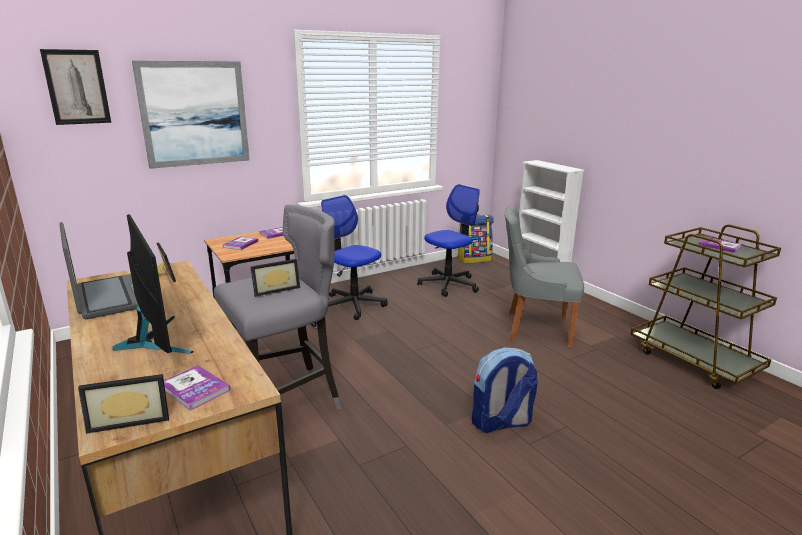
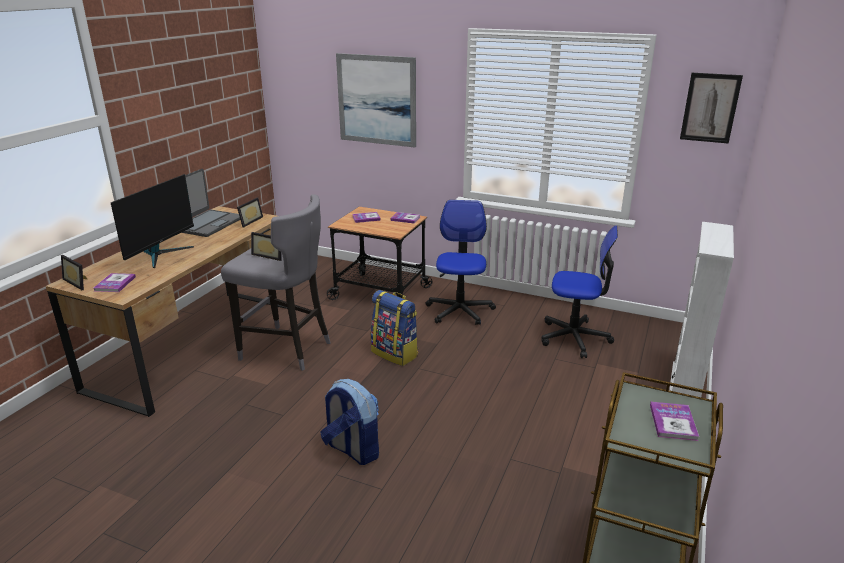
camera: 55 degrees right, 5 degrees up
picture [40,49,111,125] -> picture moved to [680,73,743,144]
backpack [457,214,494,264] -> backpack moved to [371,290,418,366]
grey chair [504,205,584,347] -> none

